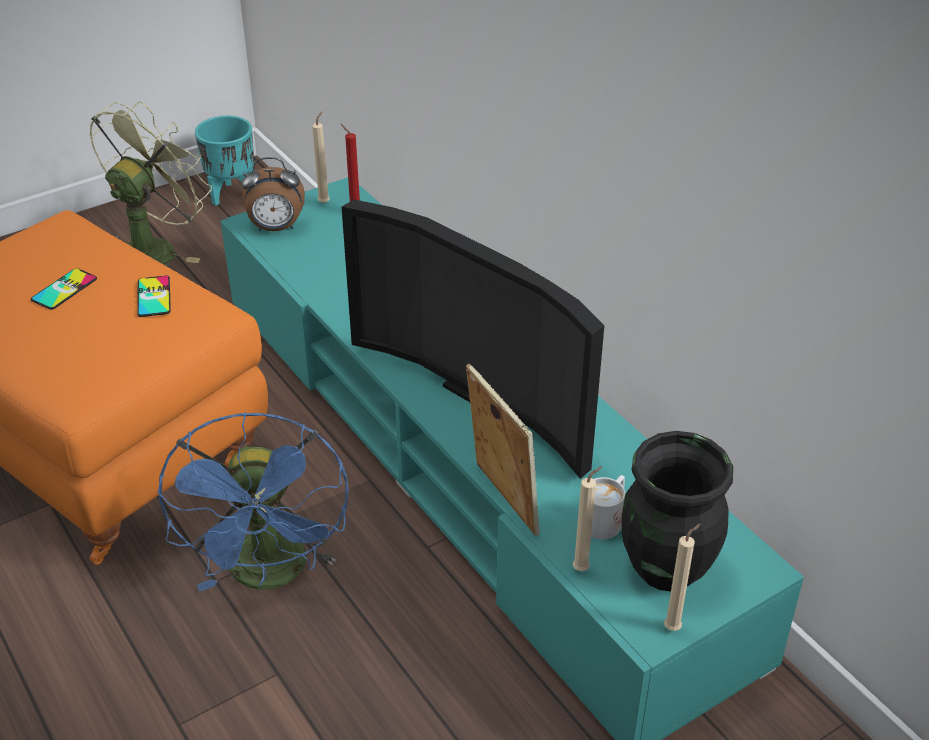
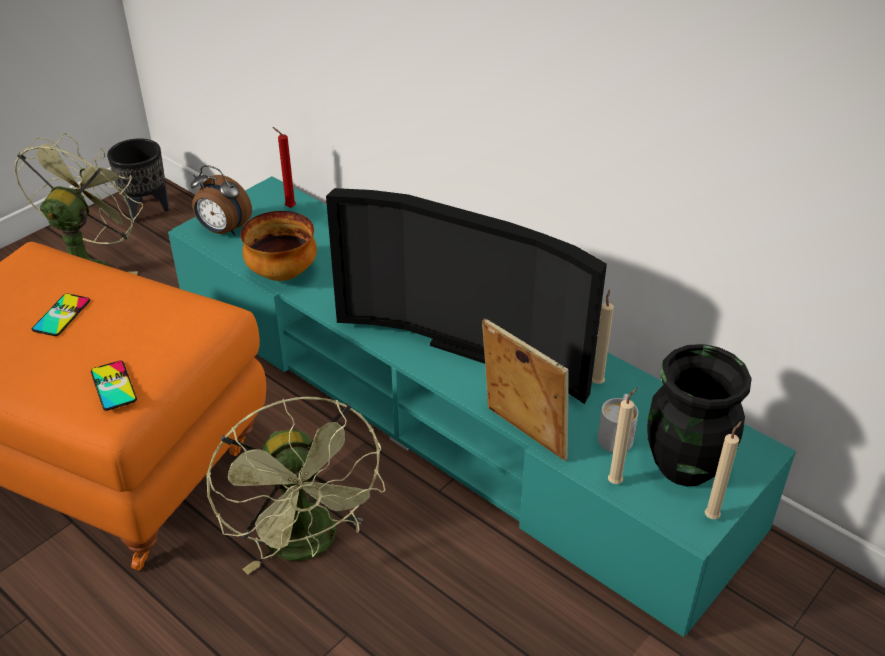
camera: 15 degrees left, 0 degrees up
phone [137,276,171,317] -> phone moved to [91,361,137,411]
blue fan [158,412,349,592] -> green fan [206,397,385,575]
turquoise planter [195,116,254,206] -> black planter [107,138,169,222]
alarm clock [241,157,305,231] -> alarm clock turned 45 degrees clockwise [190,165,252,236]
beige candle [312,111,330,203] -> beige candle moved to [592,289,614,384]
none -> bowl [241,211,317,281]

